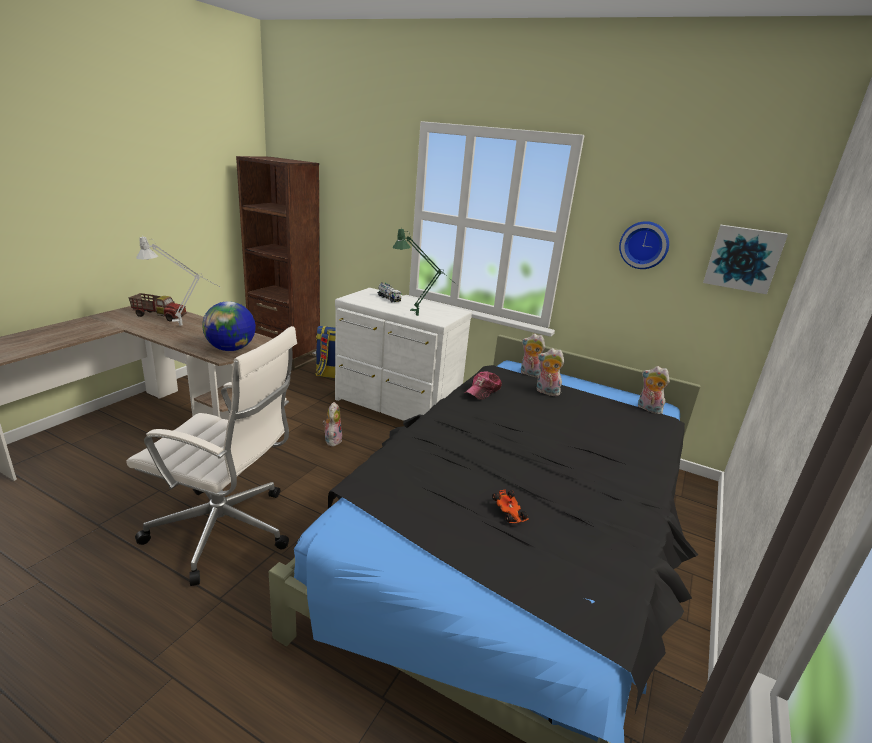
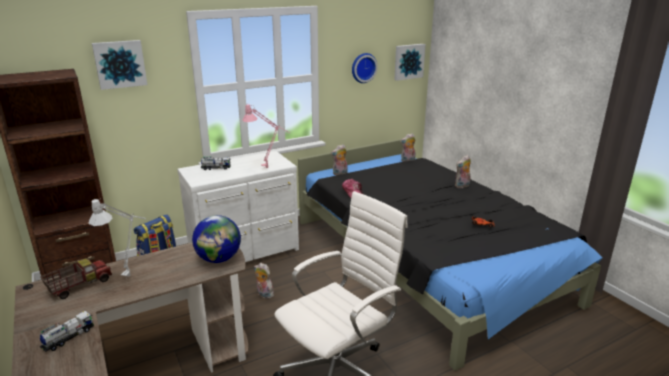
camera: 55 degrees left, 0 degrees up
green table lamp [393,229,458,316] -> pink table lamp [242,104,290,168]
plush toy [537,348,565,396] -> plush toy moved to [455,155,471,188]
none -> toy truck [40,311,94,352]
none -> picture [92,40,147,90]

